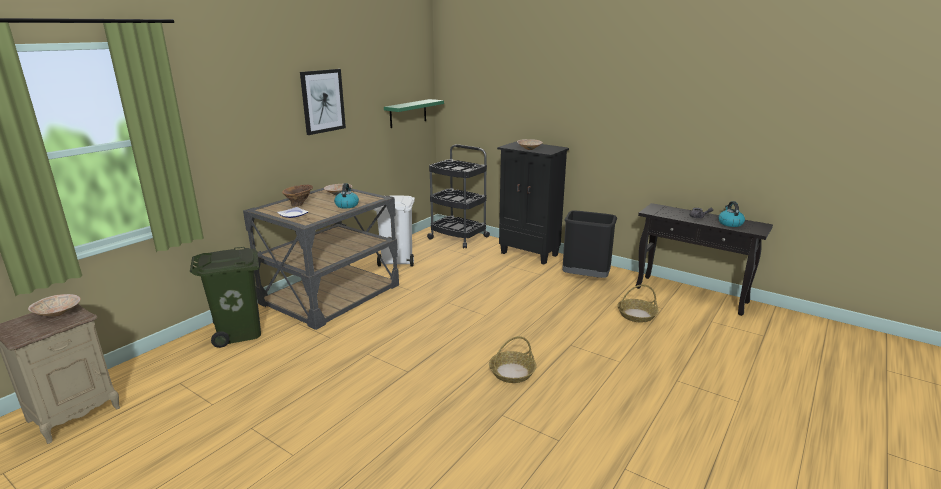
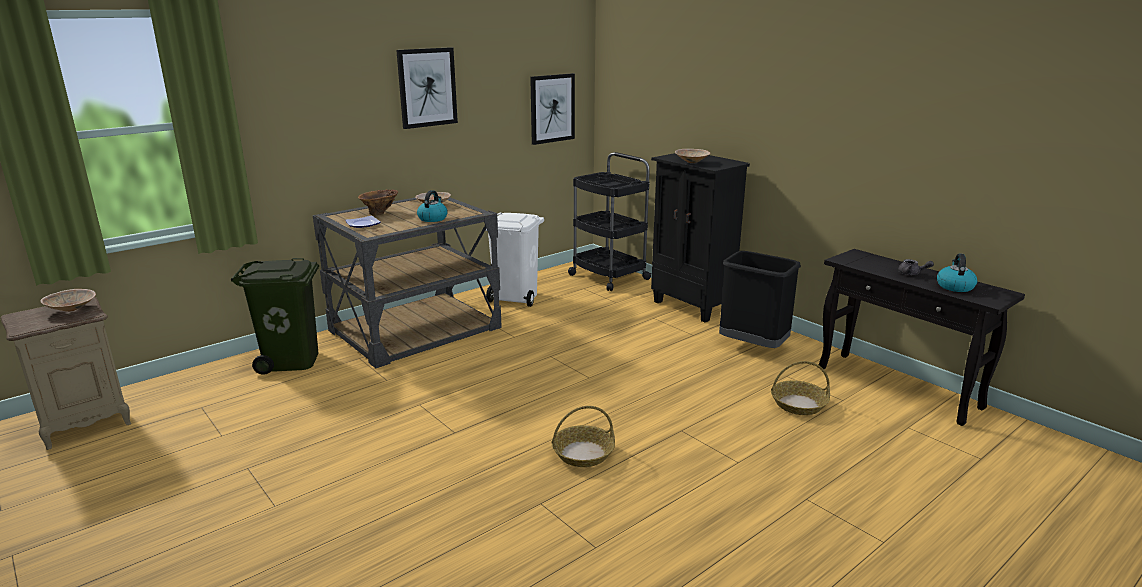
camera: 15 degrees right, 0 degrees up
green shelf [384,99,444,128] -> picture [530,73,575,145]

